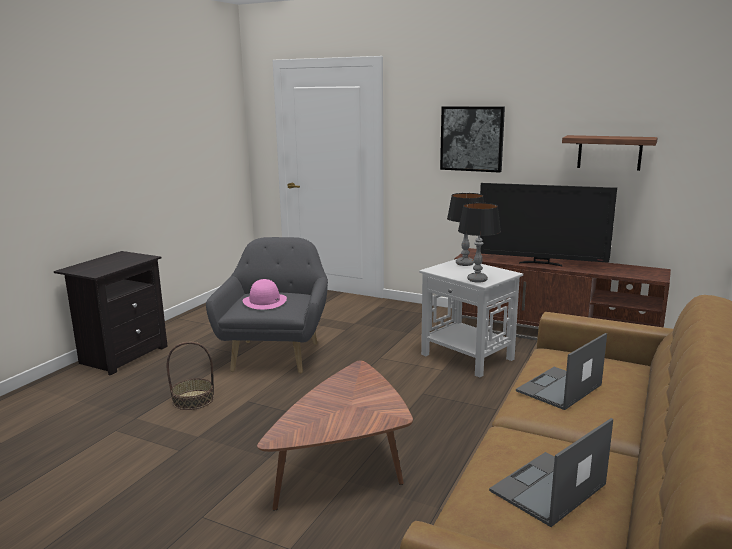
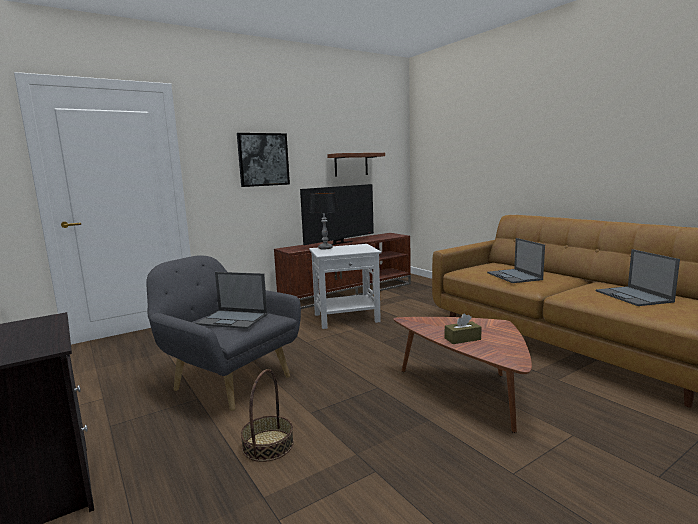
camera: 60 degrees left, 5 degrees down
pink hat [243,279,287,310] -> laptop [196,272,268,329]
table lamp [458,203,501,283] -> none
none -> brown tissue box [445,314,482,344]

